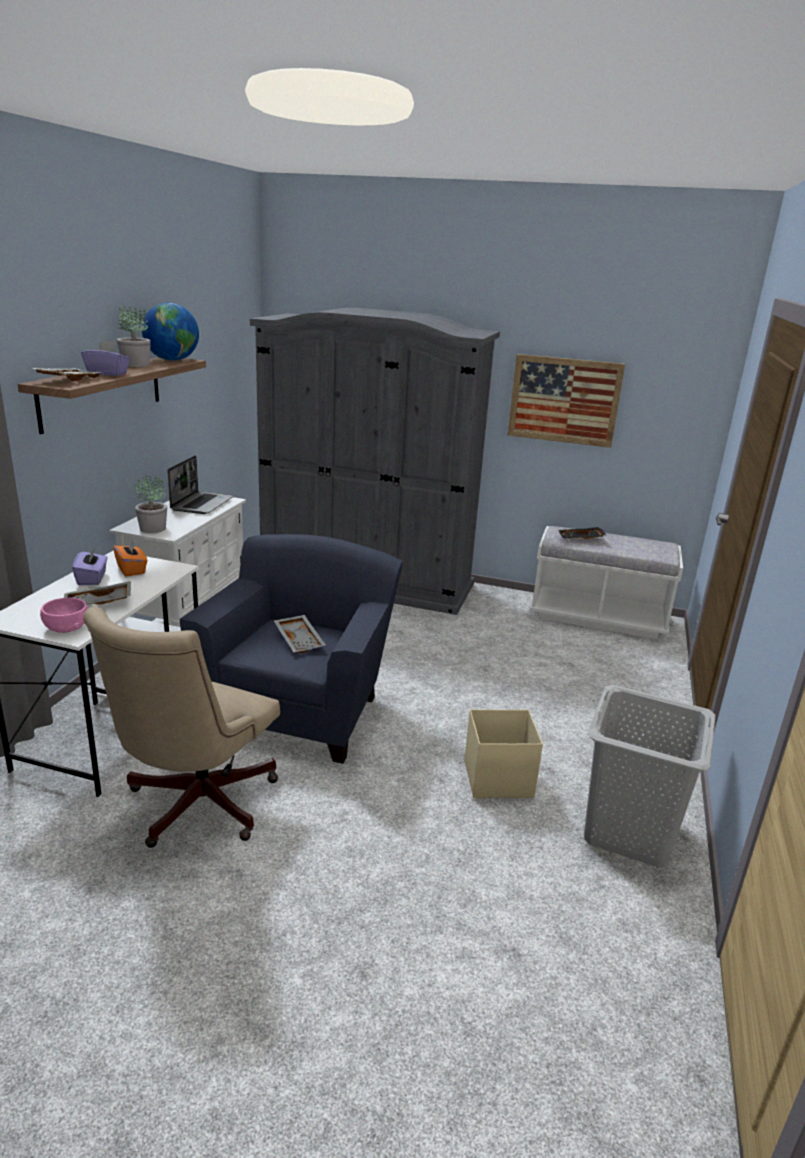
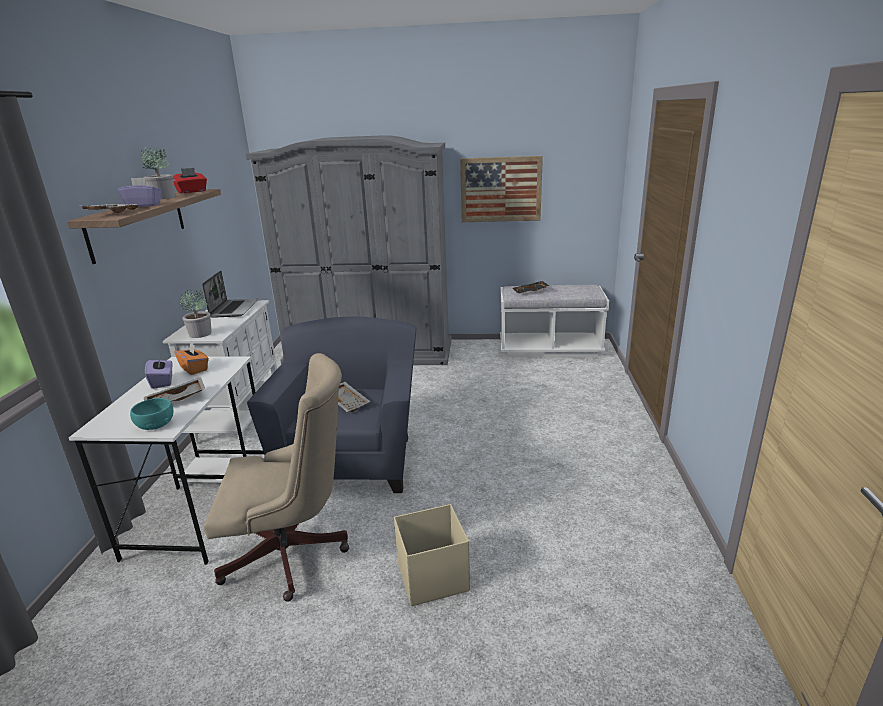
camera: 10 degrees left, 0 degrees up
pink bowl [40,598,88,633] -> turquoise bowl [130,398,173,430]
beige office chair [83,607,280,848] -> beige office chair turned 105 degrees counterclockwise [204,353,349,602]
globe [142,303,199,361] -> red tissue box [173,168,207,193]
beige storage box [464,709,543,798] -> beige storage box moved to [394,504,470,606]
grey laundry basket [584,685,716,867] -> none

